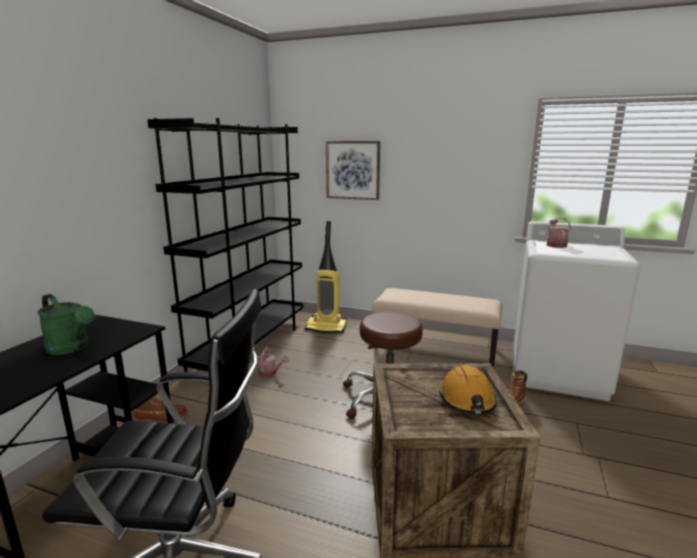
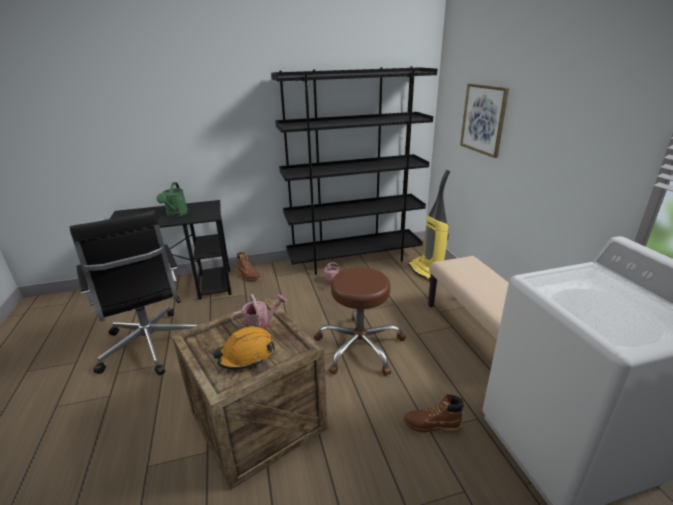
camera: 55 degrees right, 10 degrees up
watering can [547,218,571,248] -> watering can moved to [231,294,287,330]

